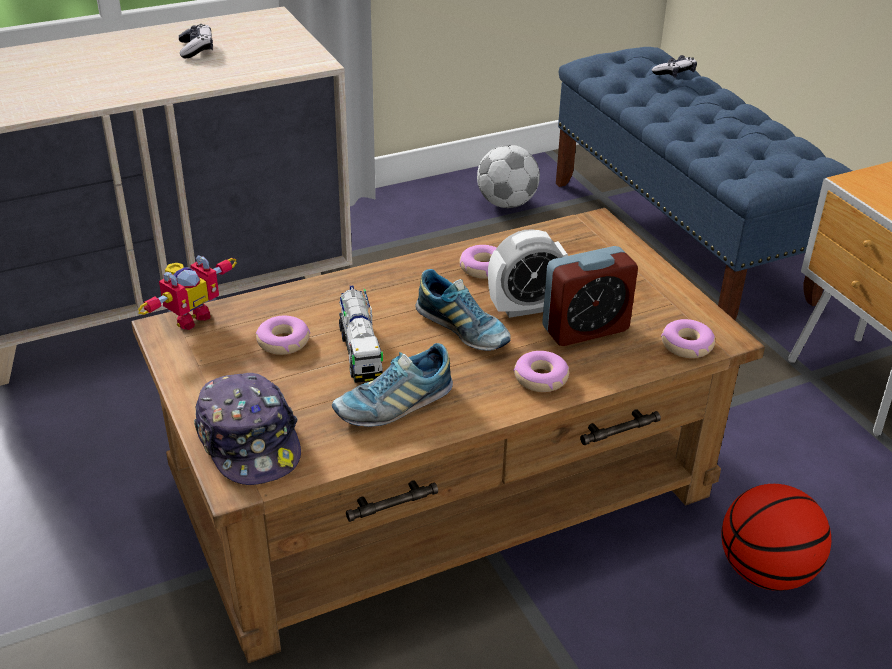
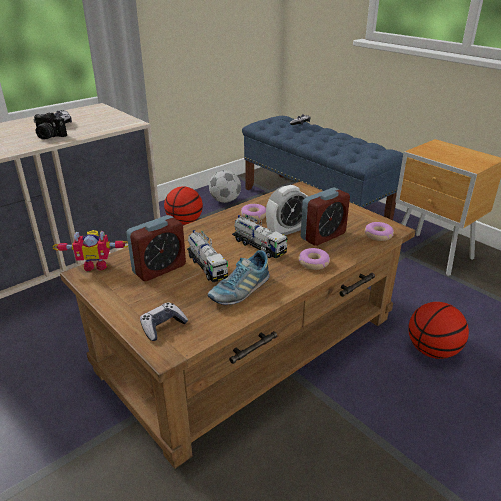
camera: 15 degrees left, 5 degrees down
toy robot [138,255,237,330] -> toy robot turned 60 degrees clockwise [52,230,128,271]
cap [194,373,301,485] -> game controller [140,302,188,341]
donut [256,316,310,355] -> alarm clock [126,215,186,281]
shoe [415,269,511,351] -> toy truck [232,214,288,258]
none -> camera [33,112,67,140]
none -> basketball [164,186,203,225]

